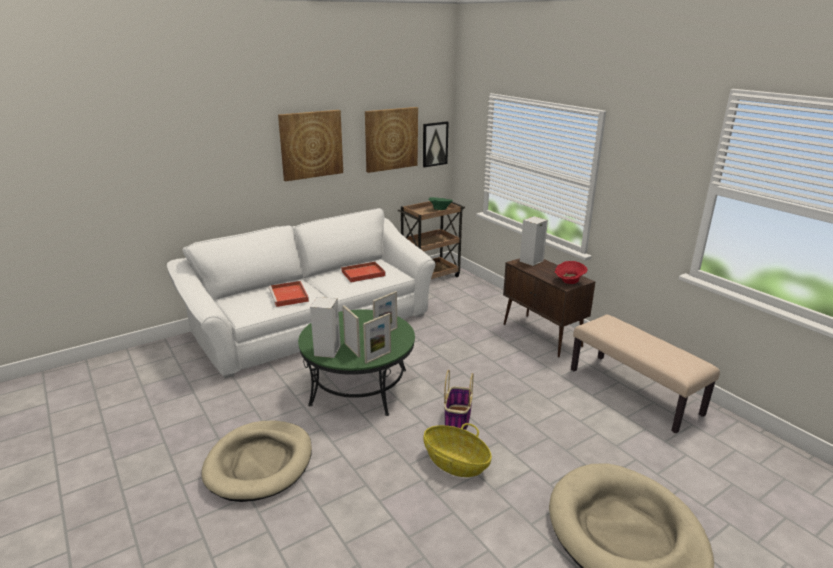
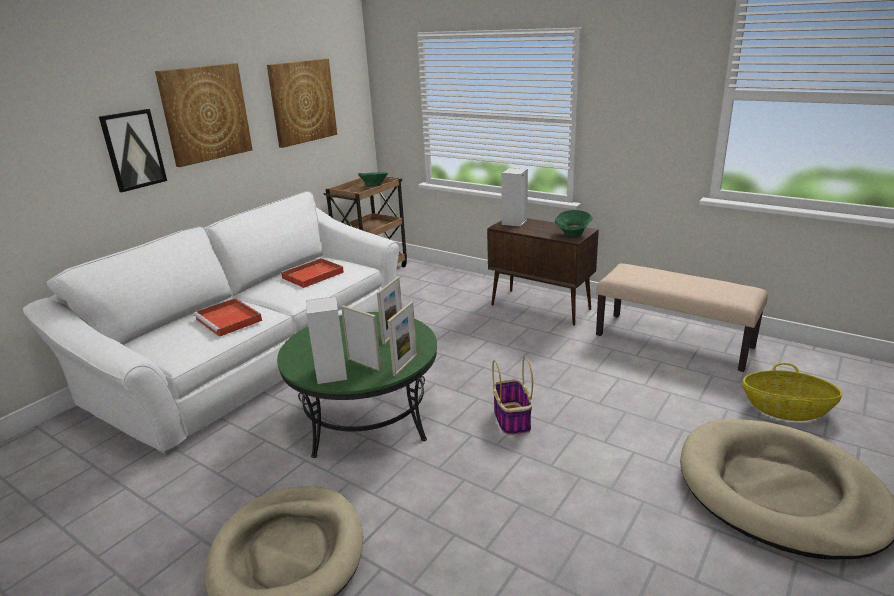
camera: 20 degrees left, 0 degrees up
picture [423,121,449,168] -> picture moved to [99,109,167,192]
basket [423,423,492,477] -> basket moved to [742,363,842,421]
red bowl [555,261,587,284] -> green bowl [555,210,593,236]

